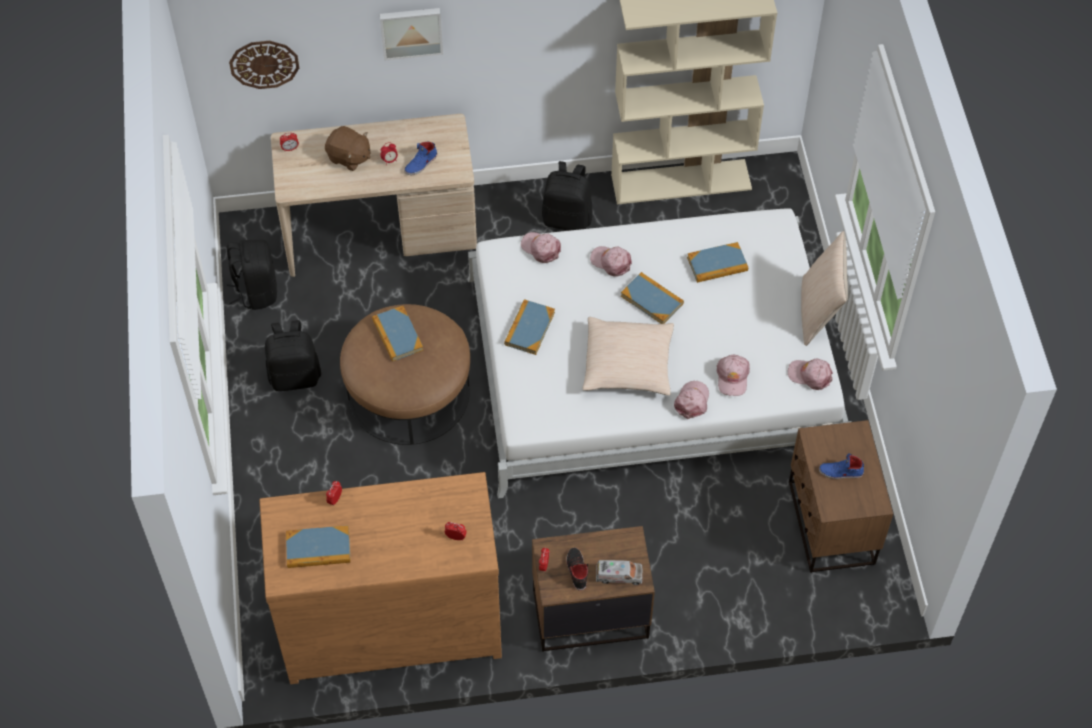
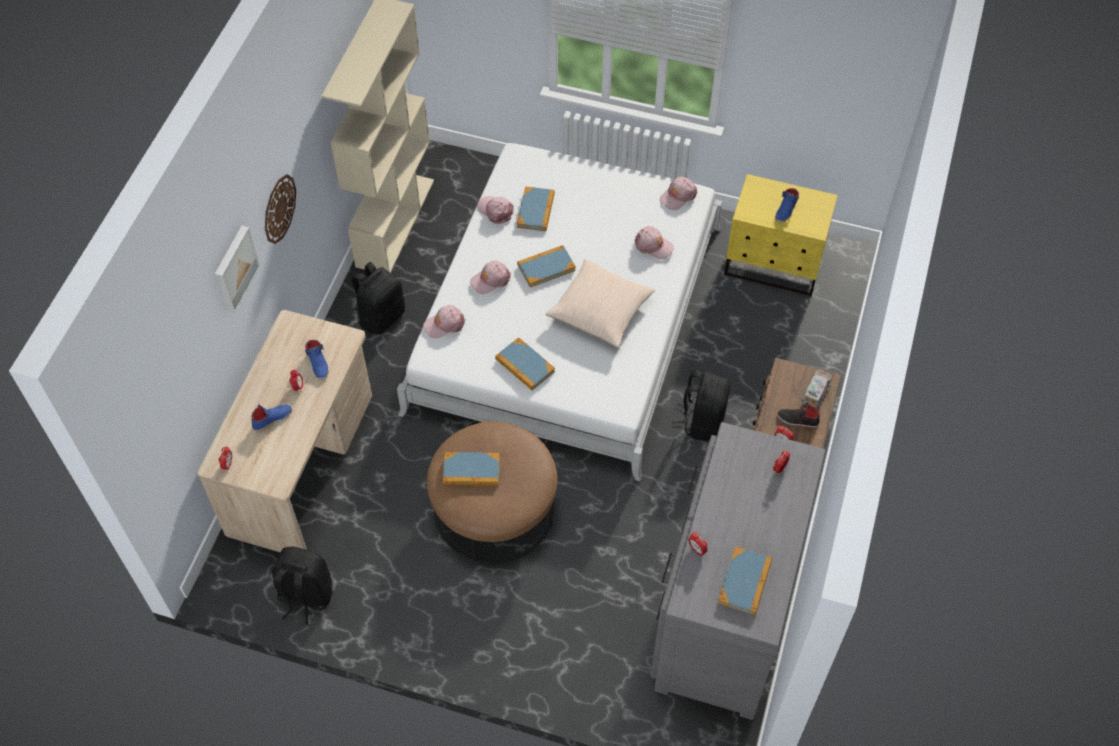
camera: 65 degrees left, 0 degrees up
wall clock [229,41,299,89] -> wall clock moved to [265,174,296,244]
brown dresser [259,472,502,684] -> grey dresser [650,422,826,720]
black backpack [265,320,321,391] -> black backpack moved to [672,370,730,441]
brown plush toy [325,126,370,171] -> blue shoe [251,404,292,431]
pink cap [674,381,709,419] -> pink cap moved to [477,196,514,224]
brown nightstand [789,420,893,573] -> yellow nightstand [724,174,838,296]
beige pillow [801,231,848,346] -> none

